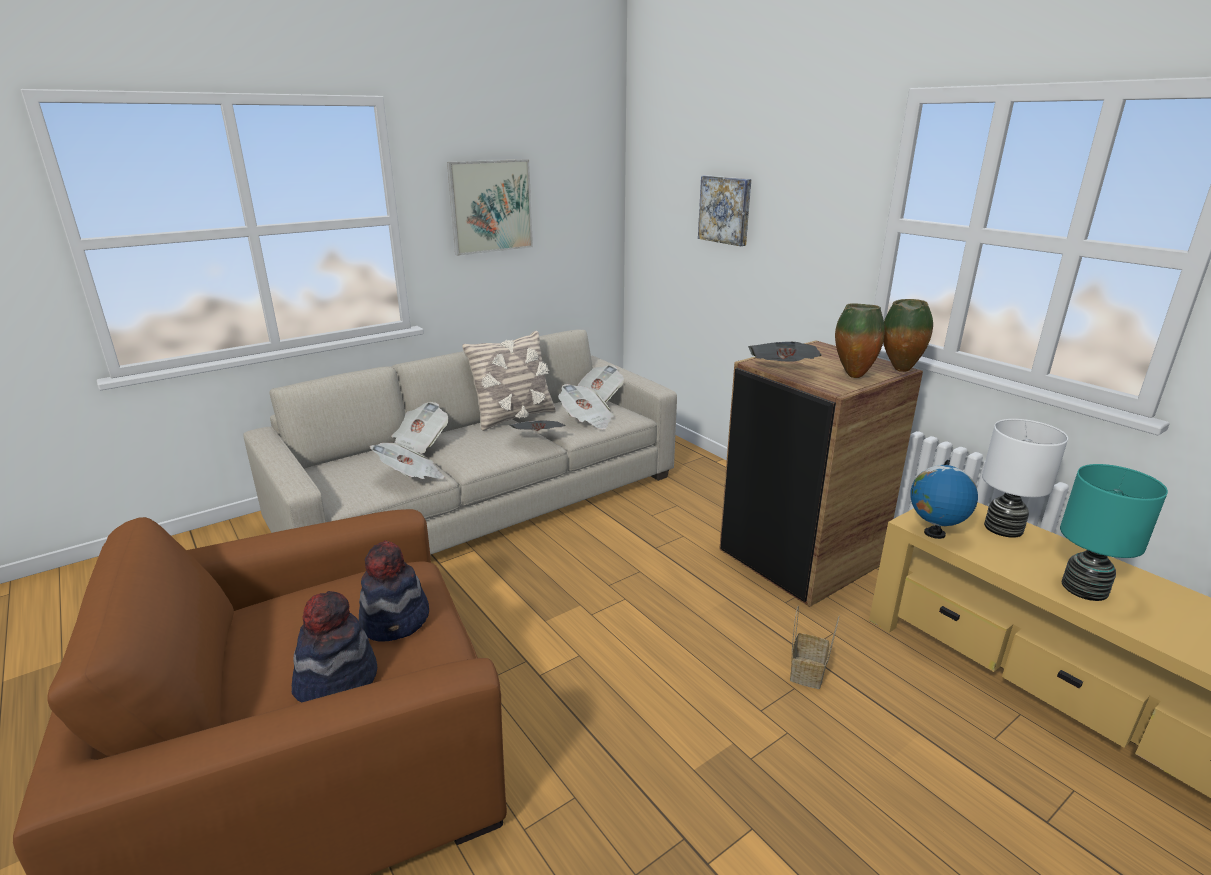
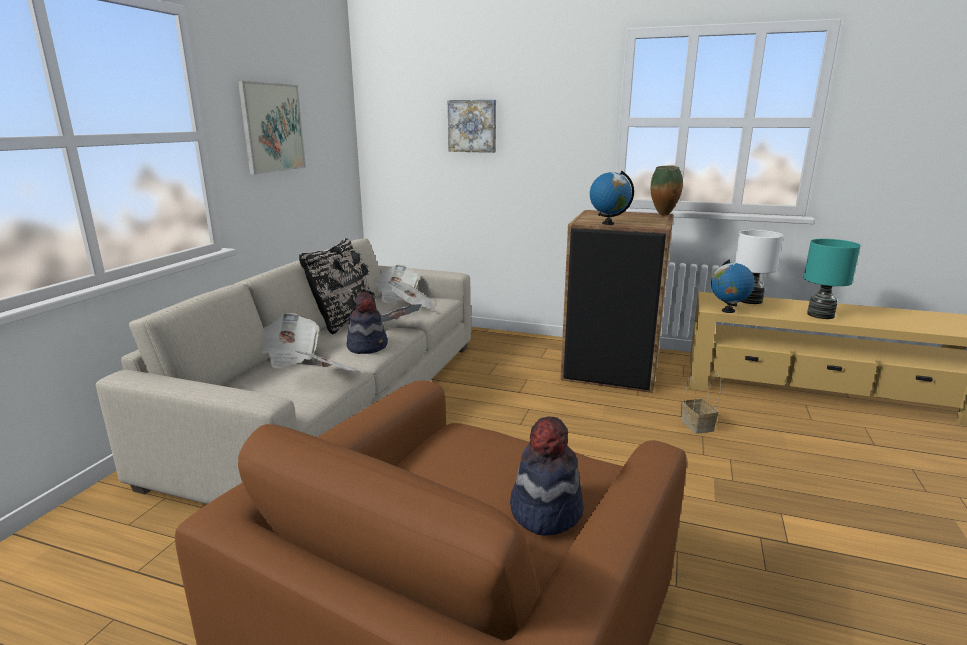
camera: 35 degrees left, 5 degrees down
hat [359,540,429,642] -> hat moved to [347,292,388,354]
beige pillow [462,331,556,431] -> black pillow [299,238,375,334]
newspaper [748,342,822,362] -> globe [590,170,634,225]
vase [835,303,885,378] -> none

